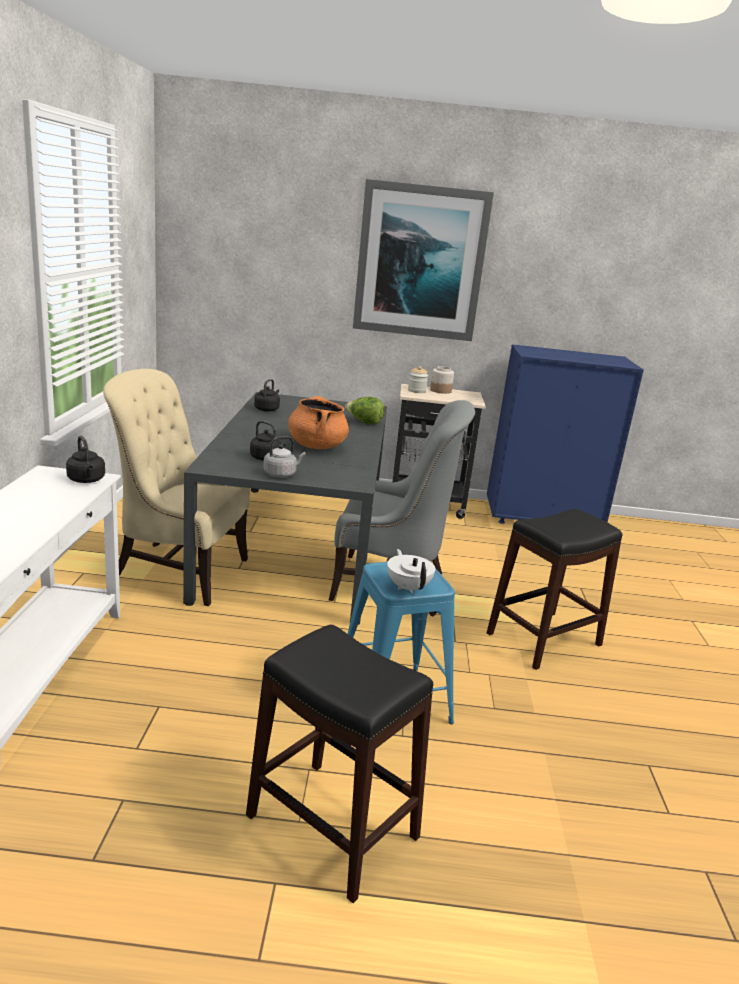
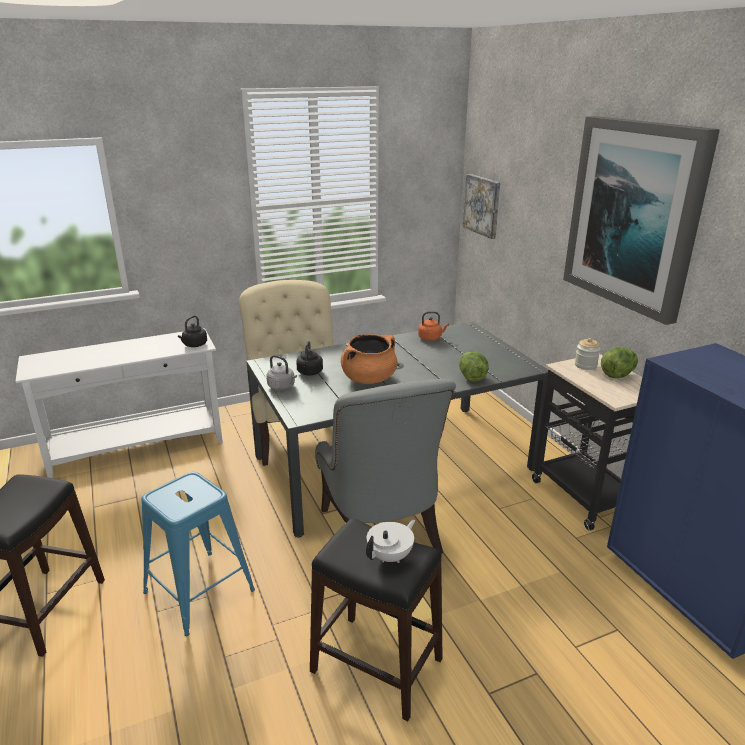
camera: 65 degrees right, 5 degrees up
black kettle [254,379,280,411] -> orange kettle [418,311,449,341]
white teapot [387,549,435,594] -> white teapot moved to [366,520,415,563]
jar [430,366,454,394] -> lettuce [601,347,638,378]
none -> picture [463,174,500,239]

